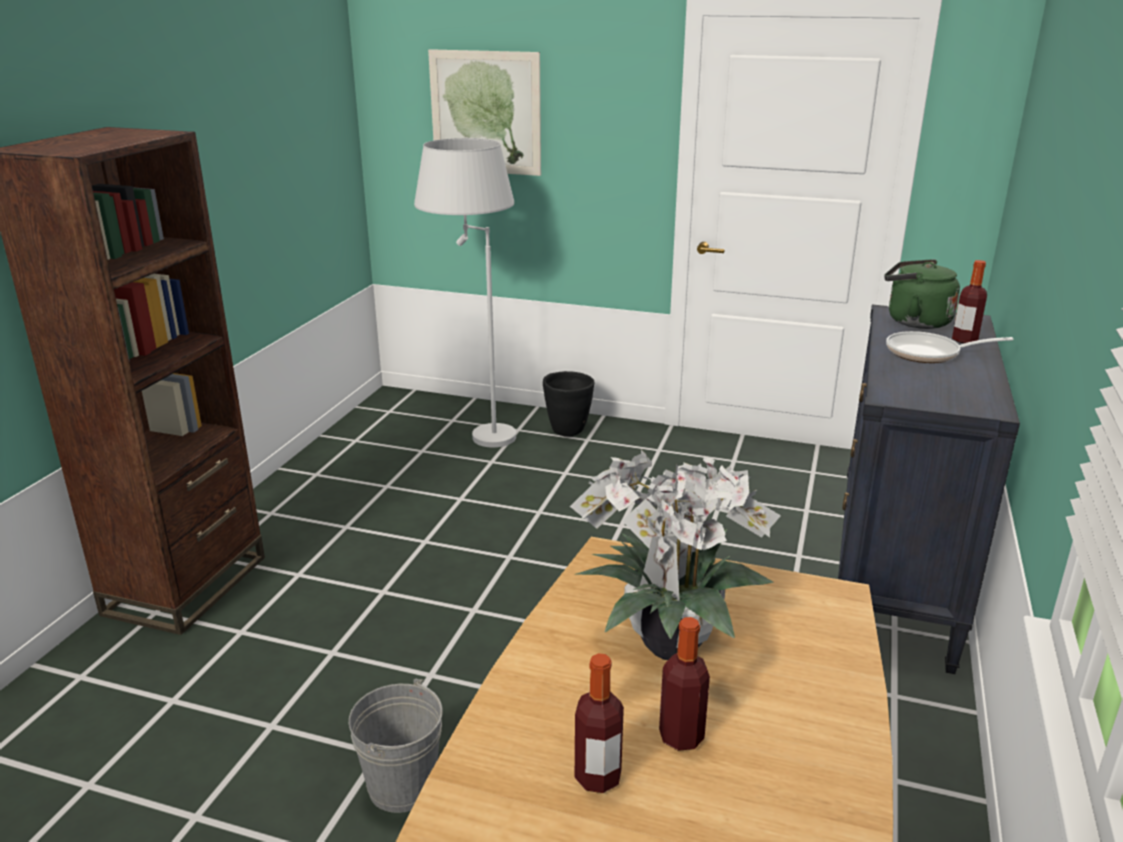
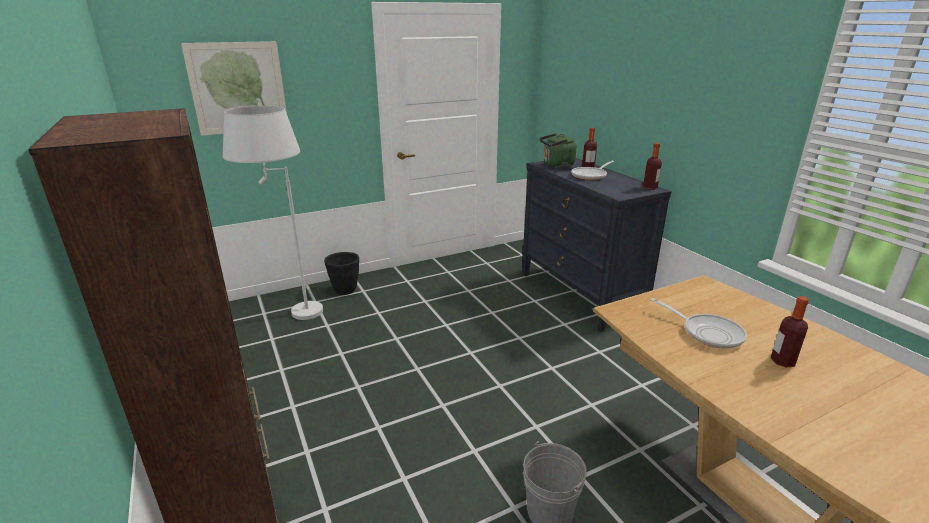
camera: 45 degrees left, 0 degrees up
potted plant [570,450,781,660] -> frying pan [650,298,747,348]
bottle [575,653,624,793] -> bottle moved to [643,143,662,190]

